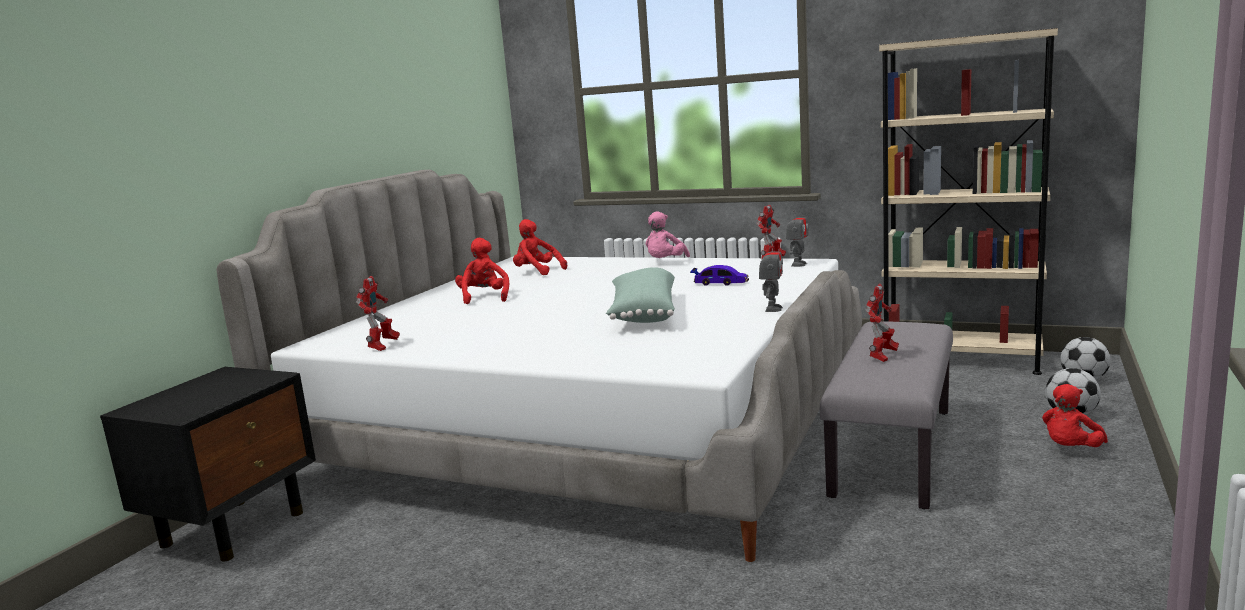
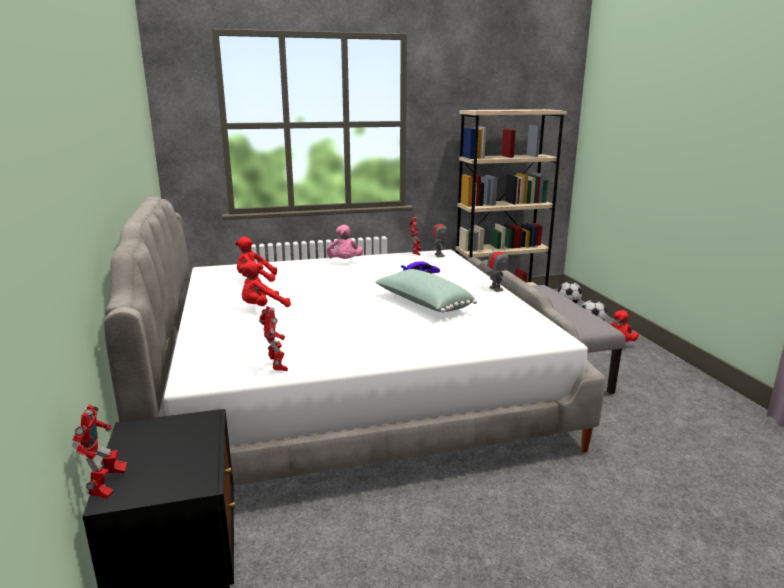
camera: 40 degrees left, 5 degrees up
red plush toy [455,238,509,304] -> red plush toy turned 75 degrees counterclockwise [239,261,291,307]
toy robot [865,284,899,362] -> toy robot moved to [72,405,127,499]

